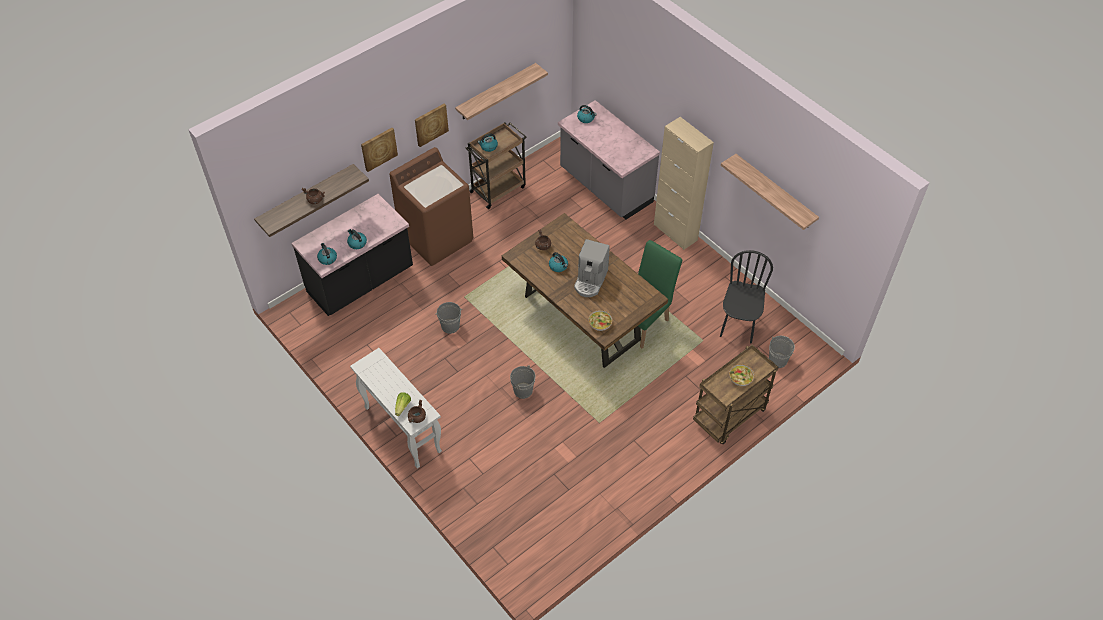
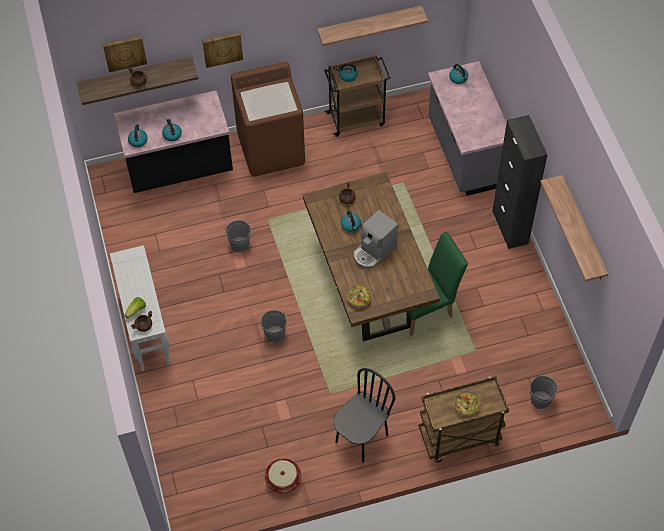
camera: 25 degrees right, 5 degrees up
picture [415,104,449,147] -> picture moved to [103,36,147,72]
beige cabinet [654,117,714,250] -> black cabinet [492,115,547,249]
black chair [720,250,773,343] -> black chair moved to [334,368,395,463]
none -> basket [265,458,301,493]

